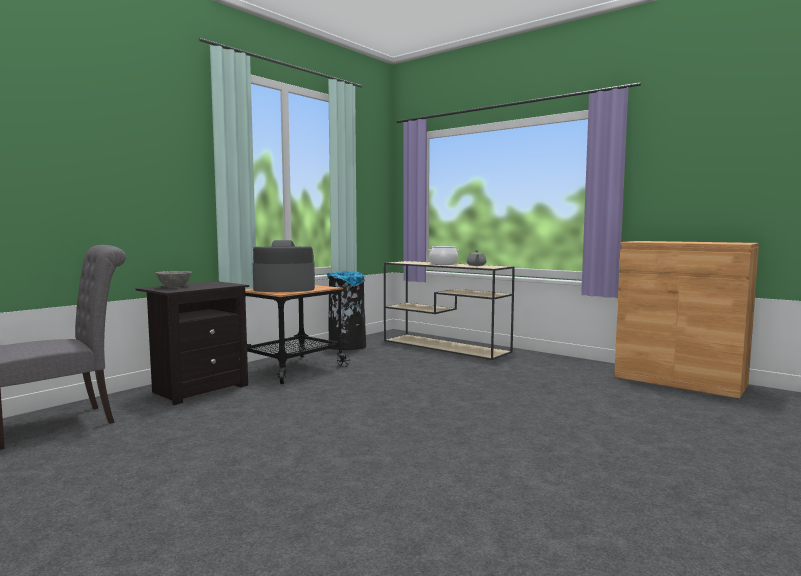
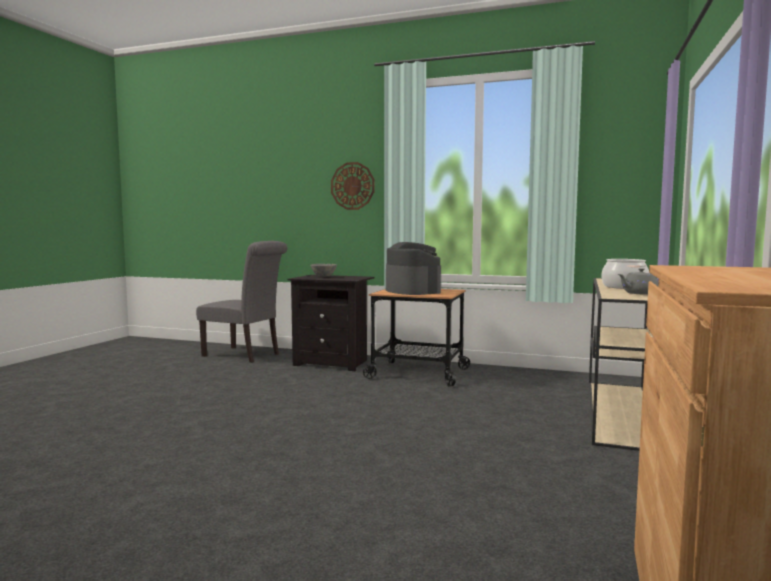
camera: 70 degrees right, 0 degrees up
black trash can [327,271,366,350] -> none
none -> wall clock [331,162,374,210]

